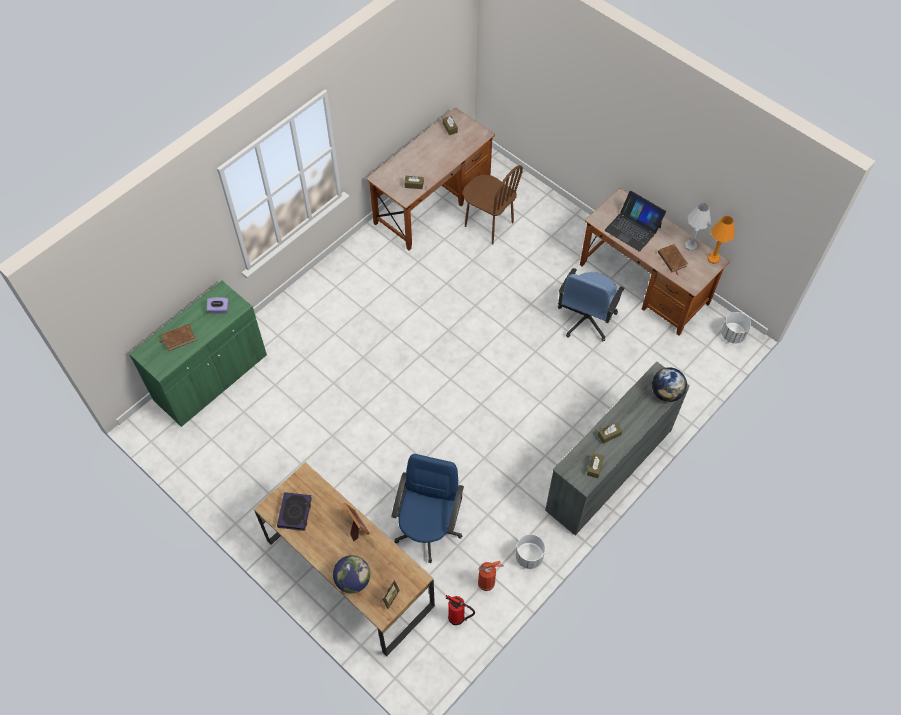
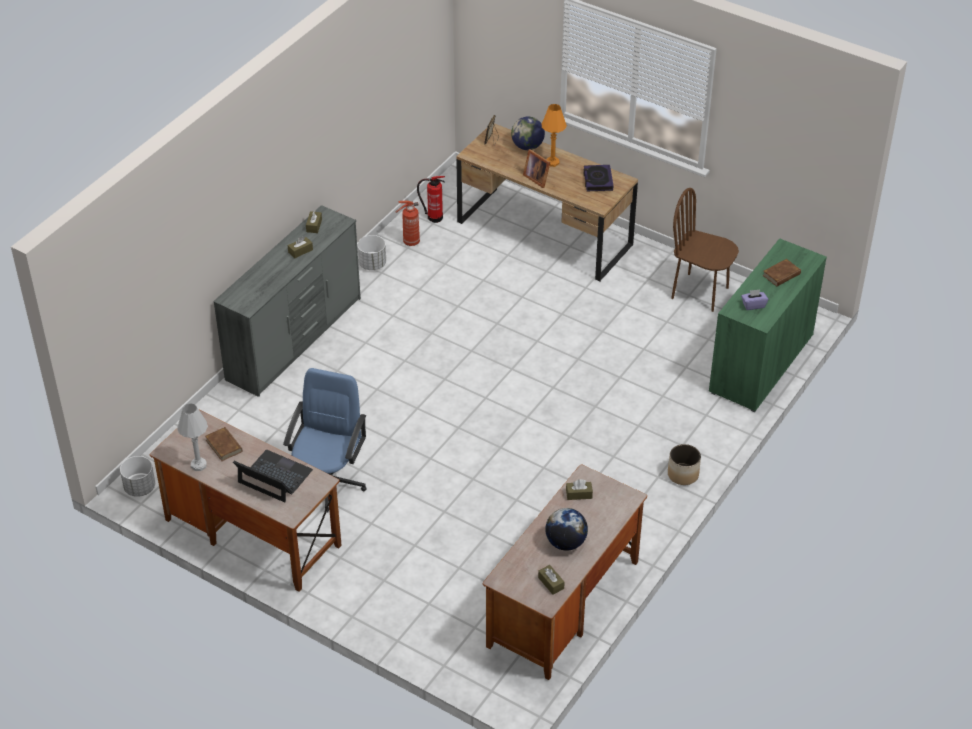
camera: 170 degrees right, 15 degrees down
blue office chair [391,454,464,563] -> none
brown chair [463,165,523,245] -> brown chair moved to [671,188,739,312]
globe [652,368,687,402] -> globe moved to [545,508,588,551]
orange table lamp [707,216,735,264] -> orange table lamp moved to [541,104,567,167]
none -> planter [668,444,701,485]

